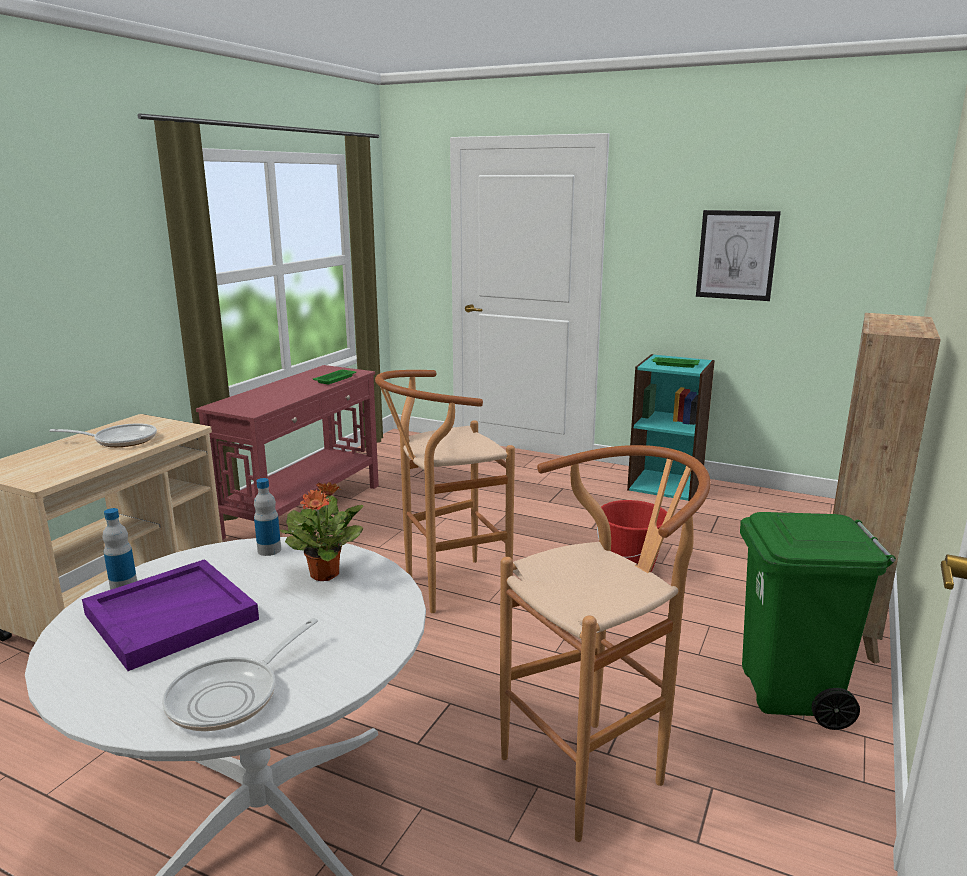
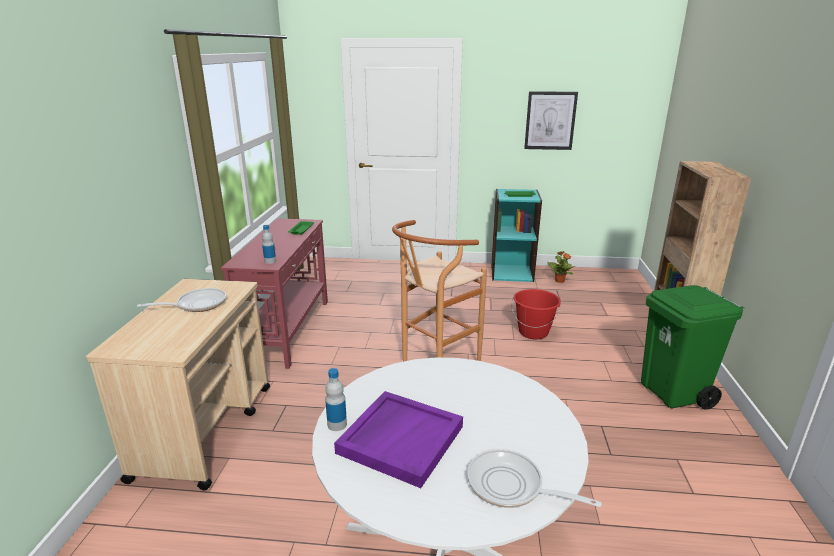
camera: 20 degrees left, 5 degrees up
frying pan [162,618,318,731] -> frying pan turned 105 degrees clockwise [467,449,602,508]
bottle [254,478,281,556] -> bottle moved to [262,225,276,264]
potted plant [280,482,364,581] -> potted plant moved to [547,251,575,283]
brown stool [500,445,710,842] -> none

